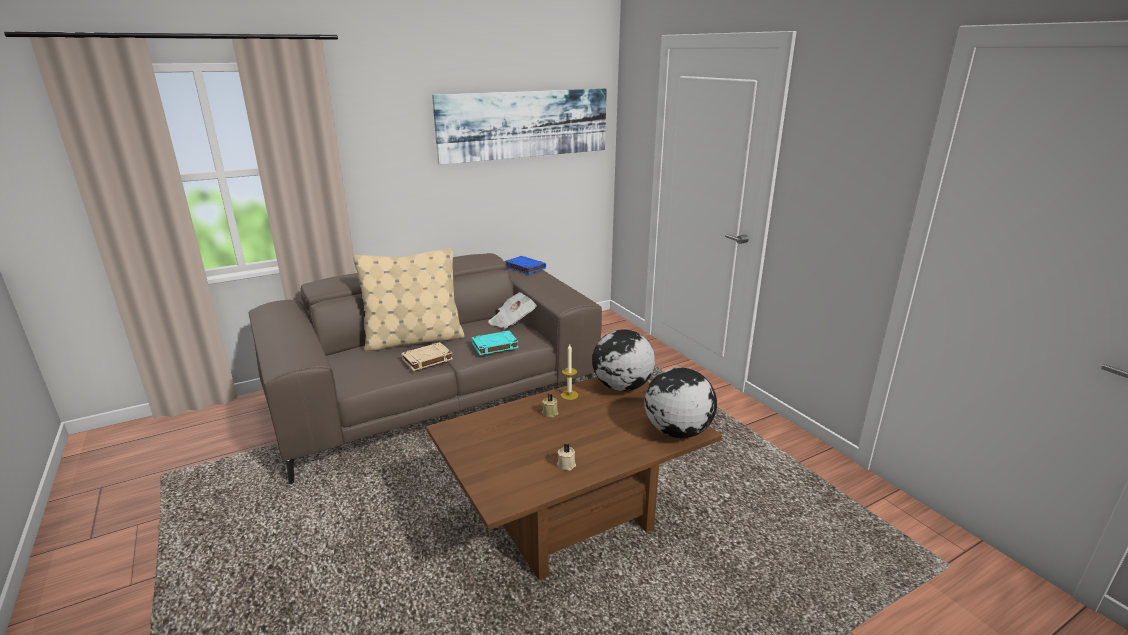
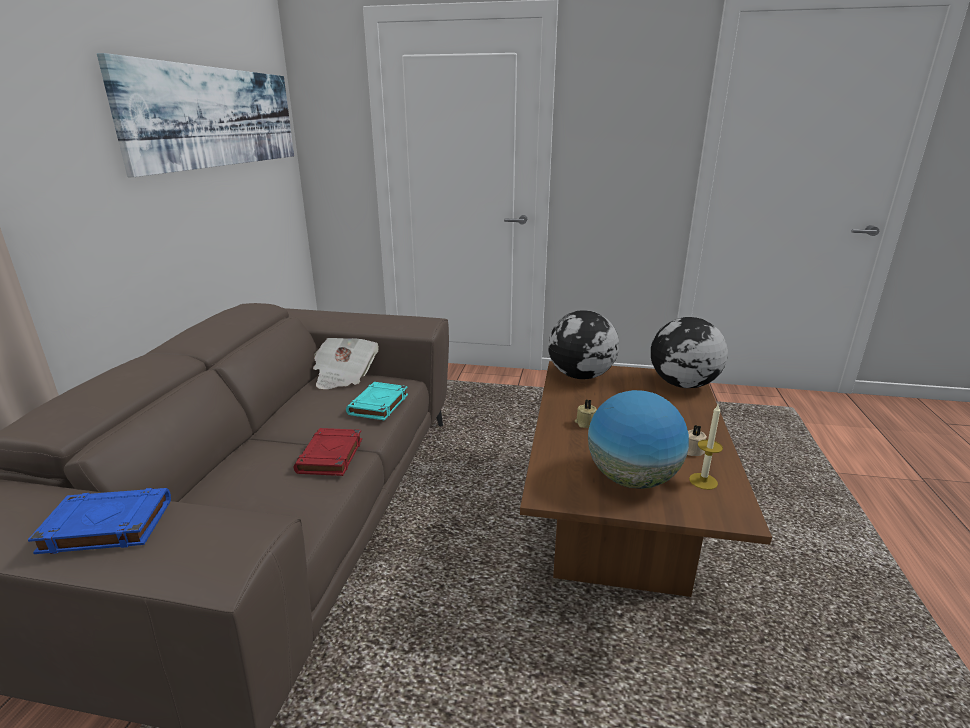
camera: 50 degrees left, 0 degrees up
beige pillow [353,248,464,351] -> none
beige book [401,342,453,371] -> red book [294,428,362,476]
blue book [505,256,546,275] -> blue book moved to [28,488,171,554]
candle [561,344,578,400] -> candle moved to [689,403,723,490]
none -> globe [588,390,689,489]

